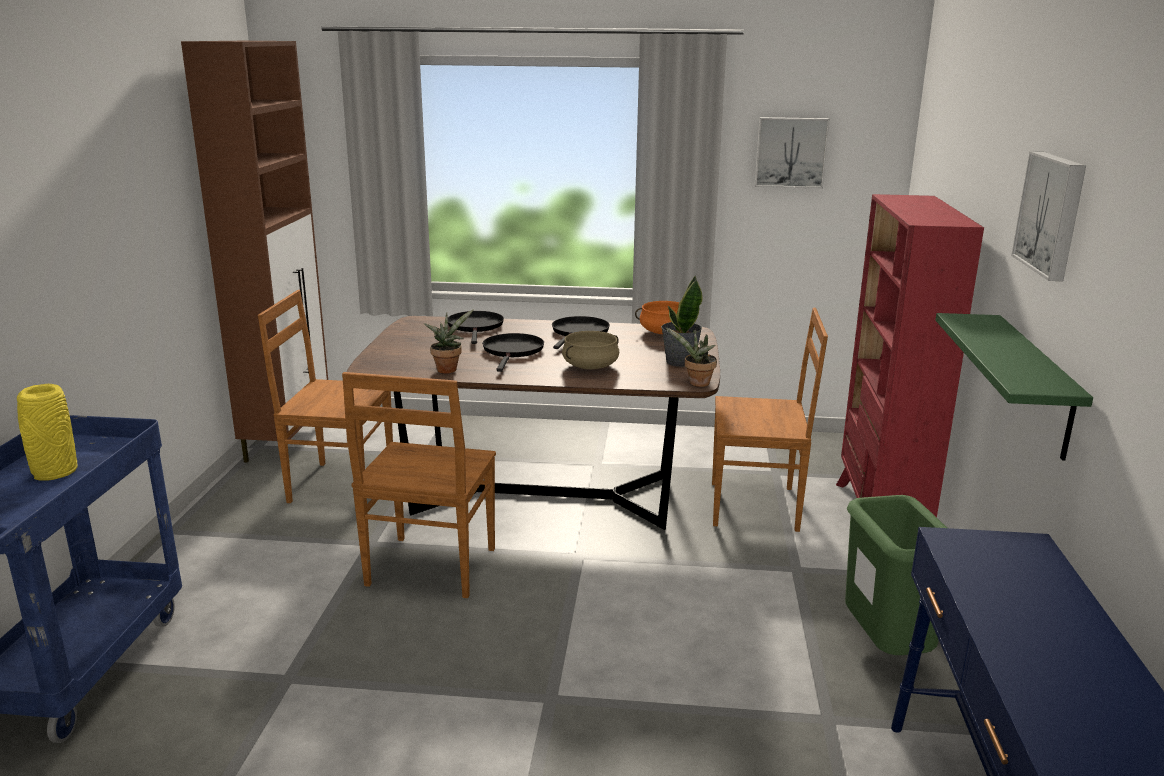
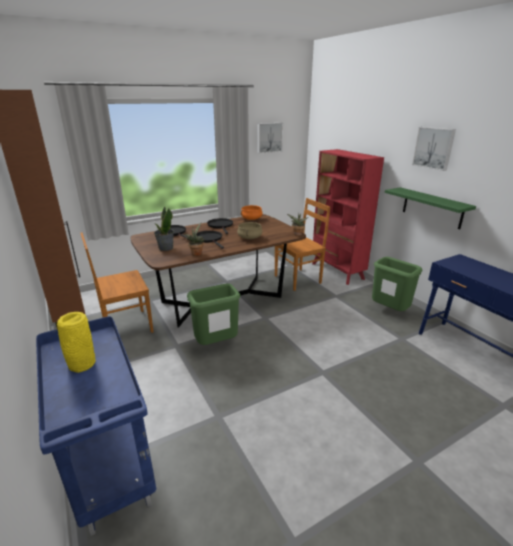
camera: 35 degrees left, 5 degrees up
brown chair [342,372,496,598] -> green trash can [187,283,241,345]
potted plant [661,276,703,367] -> potted plant moved to [154,206,174,251]

